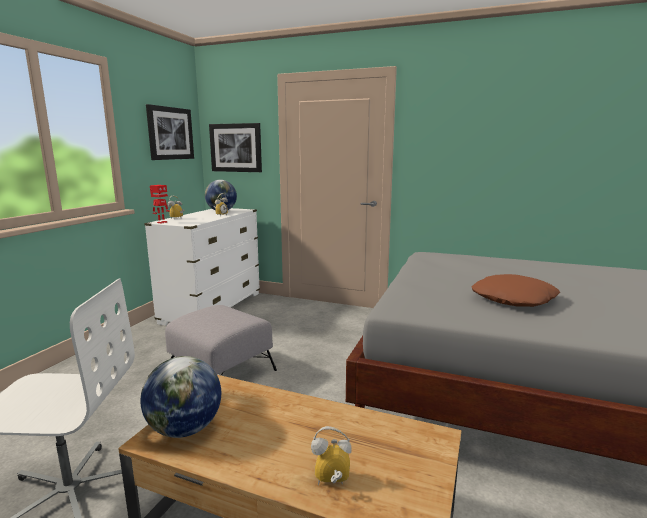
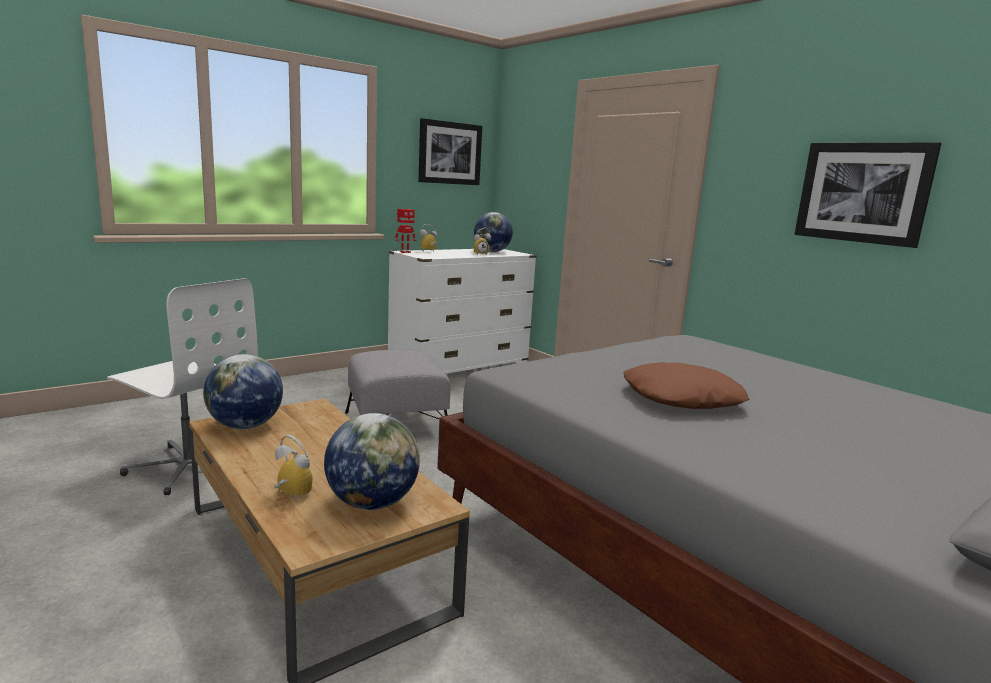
camera: 30 degrees right, 0 degrees up
picture [209,123,262,172] -> picture moved to [794,142,942,248]
none -> globe [324,413,420,510]

